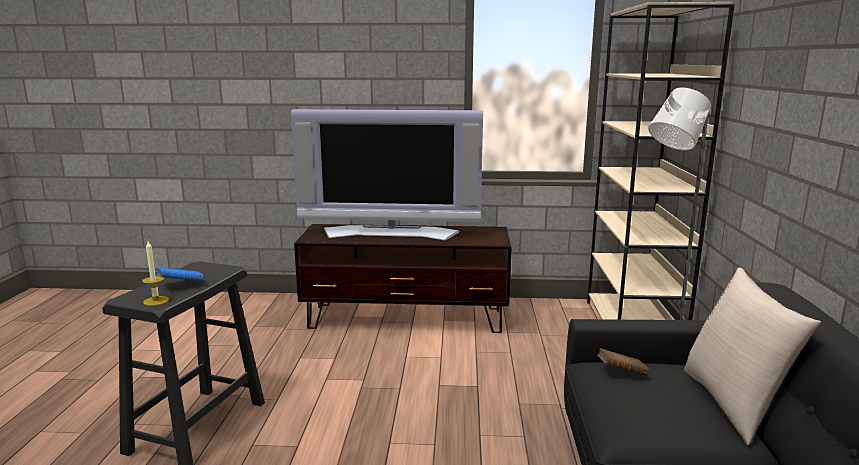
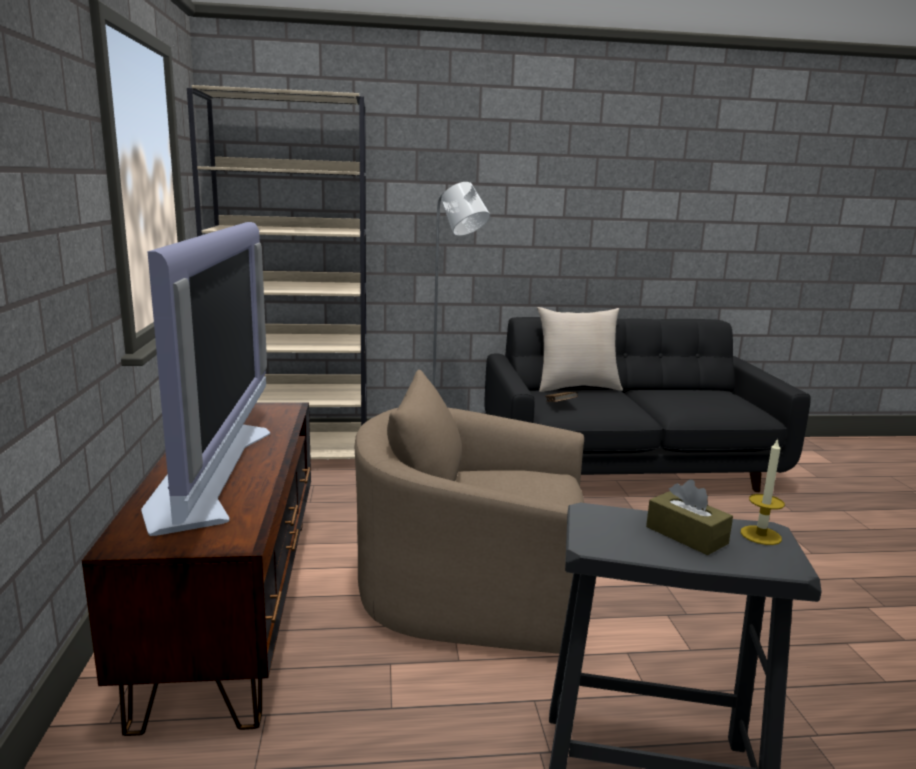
camera: 100 degrees left, 0 degrees up
blue book [156,267,203,281] -> brown tissue box [646,480,733,555]
none -> beige armchair [355,370,584,654]

